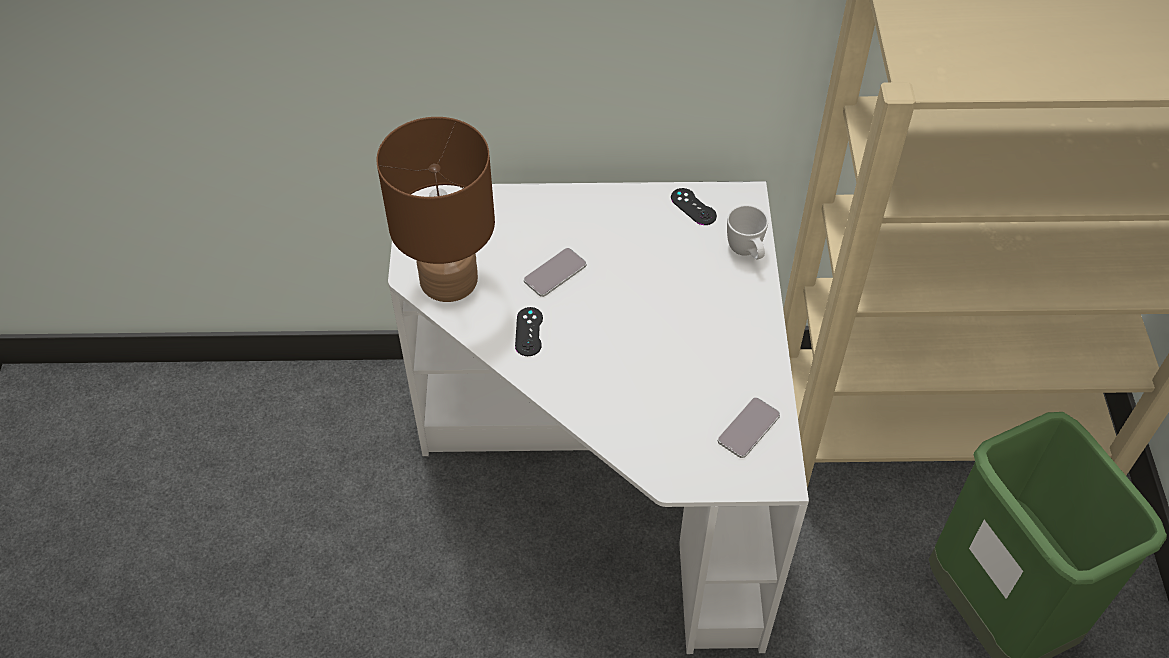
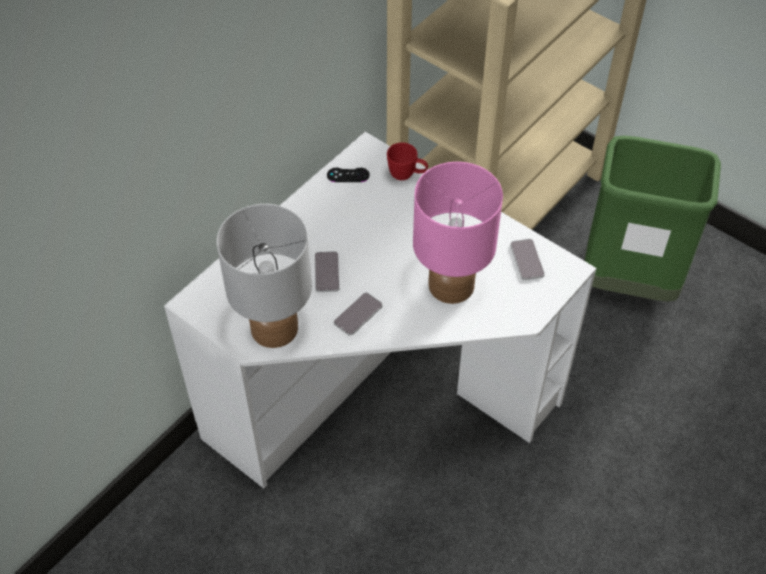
camera: 50 degrees left, 0 degrees up
brown table lamp [376,117,495,302] -> grey table lamp [216,204,312,348]
black game controller [515,307,543,356] -> phone [334,293,383,336]
white mug [727,205,768,259] -> red mug [387,142,428,180]
none -> pink table lamp [413,162,503,304]

